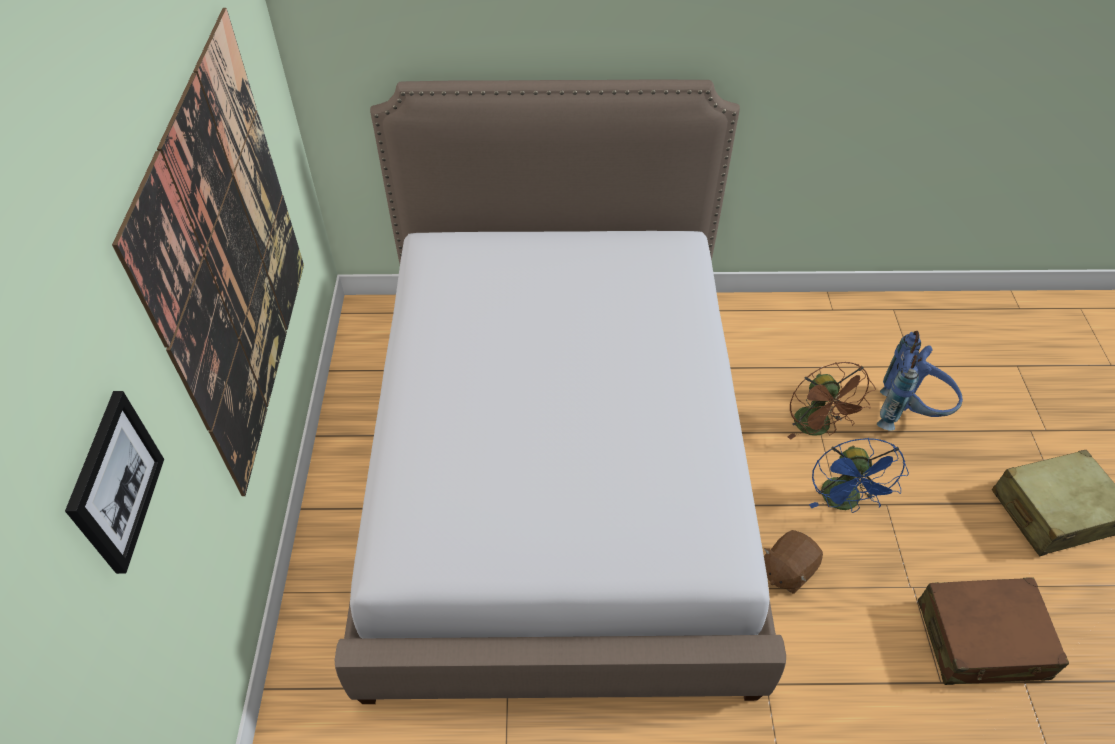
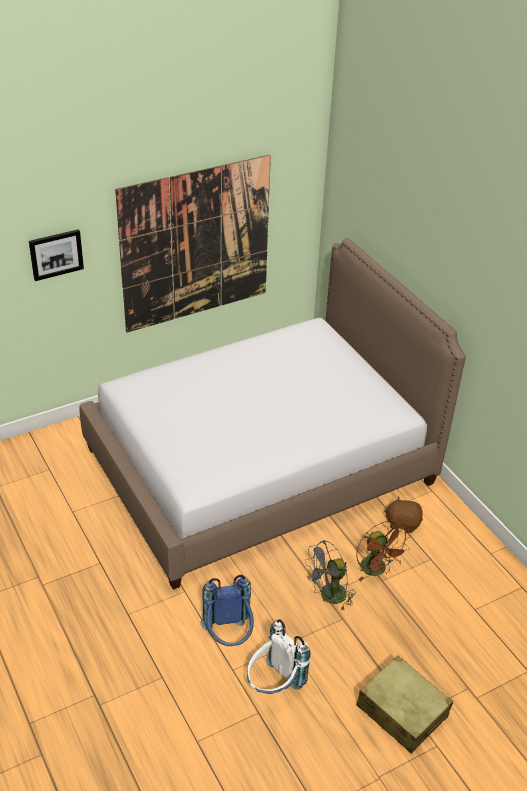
camera: 60 degrees right, 10 degrees down
brown plush toy [764,530,823,594] -> brown plush toy moved to [384,496,423,533]
brown fan [787,362,876,440] -> brown fan turned 75 degrees counterclockwise [356,521,410,581]
blue fan [809,438,909,513] -> grey fan [305,540,355,611]
blue backpack [877,331,963,431] -> blue backpack moved to [200,575,254,646]
brown suitcase [918,577,1069,685] -> white backpack [247,619,311,694]

